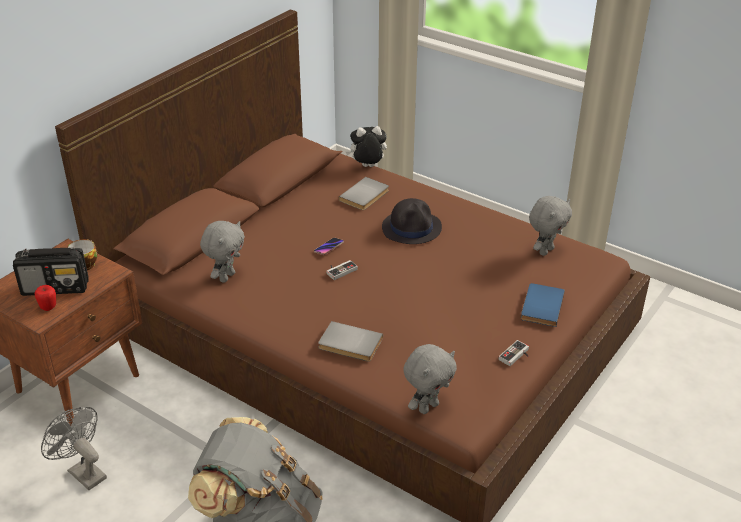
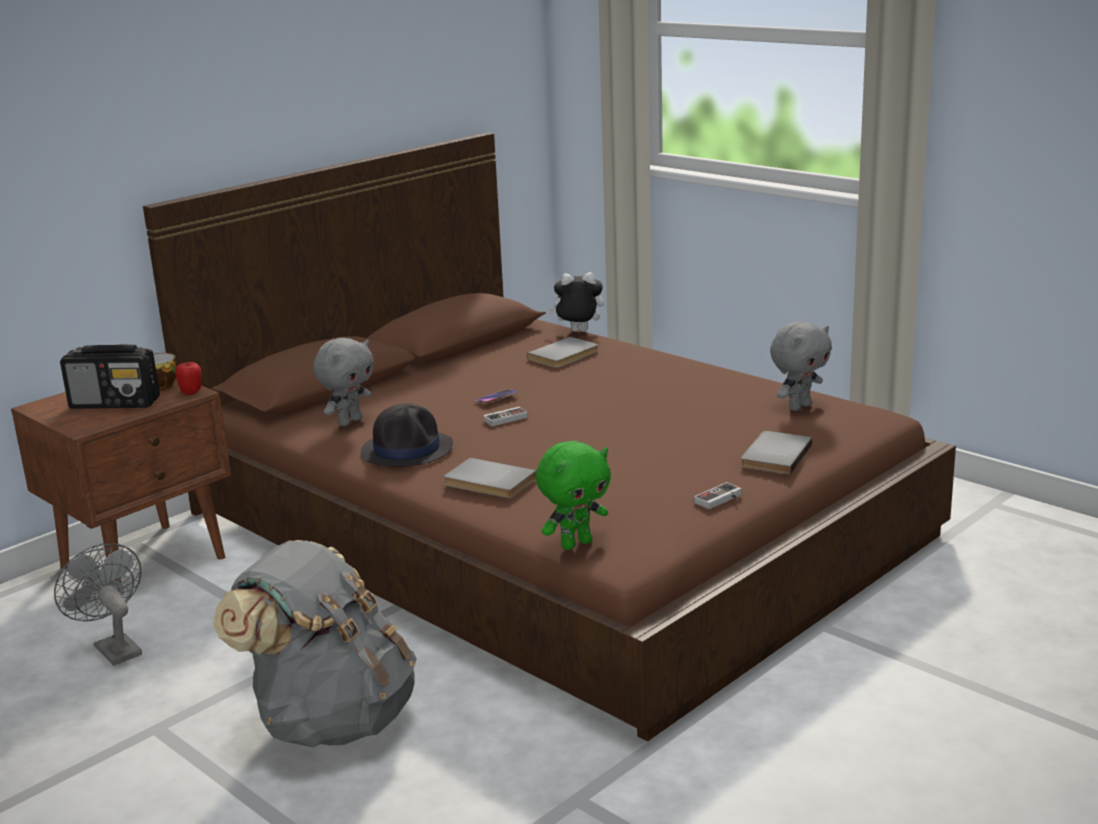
camera: 10 degrees right, 15 degrees down
apple [35,285,56,311] -> apple moved to [175,362,202,395]
black hat [382,198,442,244] -> black hat moved to [361,403,453,467]
grey plush toy [404,344,457,414] -> green plush toy [536,441,611,550]
blue book [521,283,565,327] -> grey book [741,431,812,475]

